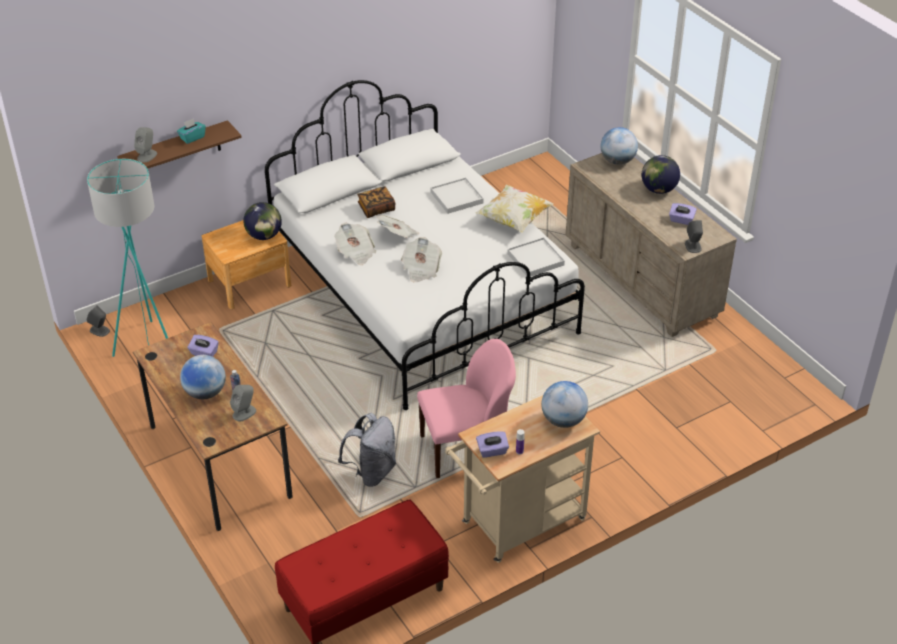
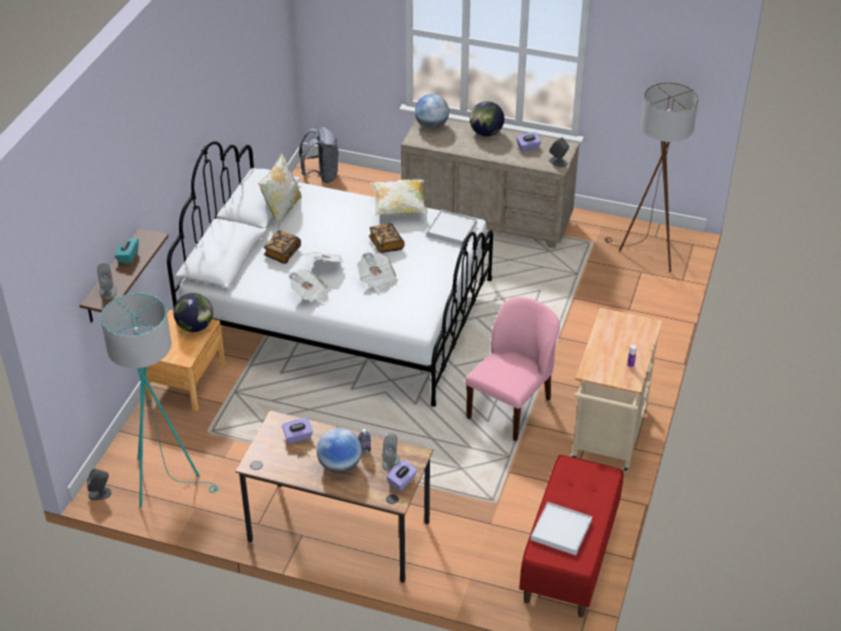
camera: 40 degrees left, 0 degrees up
grey backpack [338,413,396,487] -> grey backpack moved to [299,127,338,183]
white tray [431,177,484,214] -> white tray moved to [531,502,592,555]
purple tissue box [476,431,509,458] -> purple tissue box moved to [387,460,417,491]
globe [541,381,588,428] -> none
none -> pillow [258,153,302,228]
none -> book [369,223,405,253]
none -> brown floor lamp [605,82,698,272]

